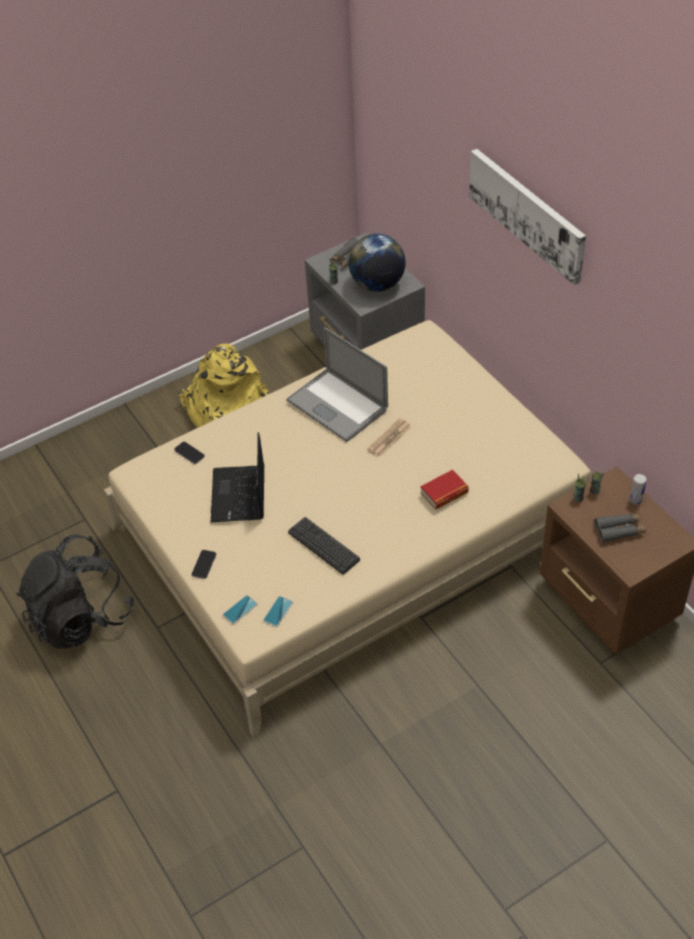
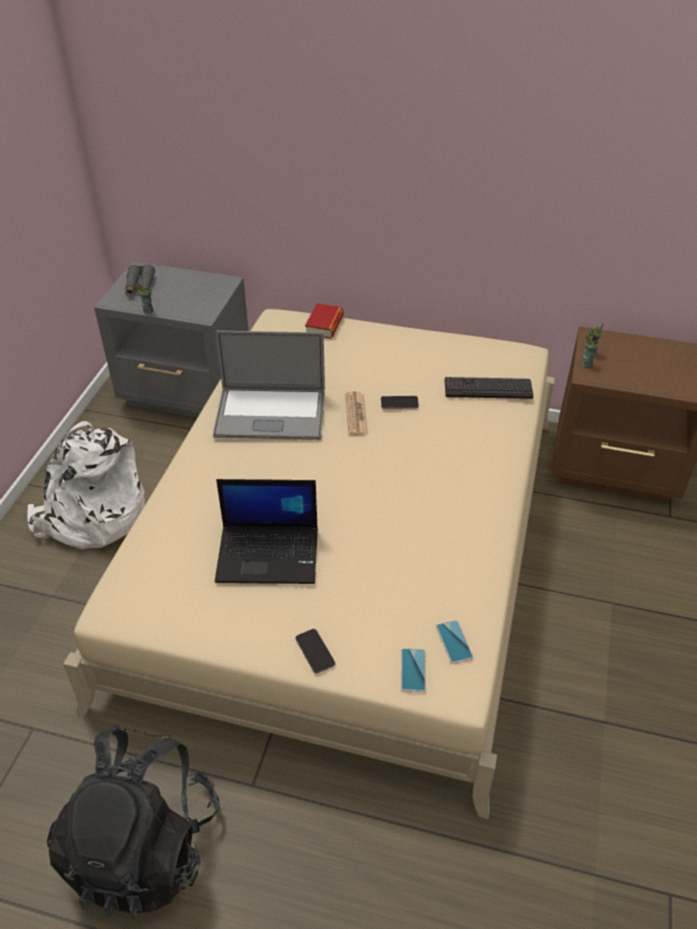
camera: 45 degrees left, 5 degrees down
phone [174,441,205,464] -> phone moved to [381,396,419,409]
yellow backpack [178,343,270,428] -> white backpack [27,421,145,550]
laptop [211,432,264,522] -> laptop turned 45 degrees counterclockwise [215,479,318,584]
keyboard [288,517,360,574] -> keyboard moved to [445,377,534,399]
globe [349,234,406,292] -> none
book [421,469,469,509] -> book moved to [305,303,344,339]
picture [469,149,586,285] -> none
grey binoculars [595,514,646,542] -> none
can [630,474,646,504] -> none

